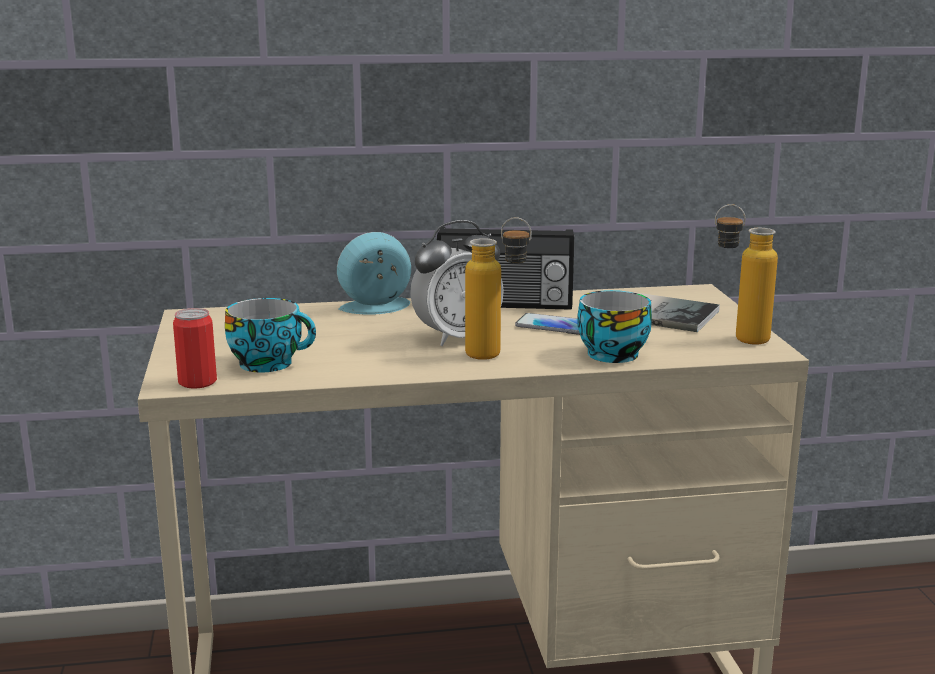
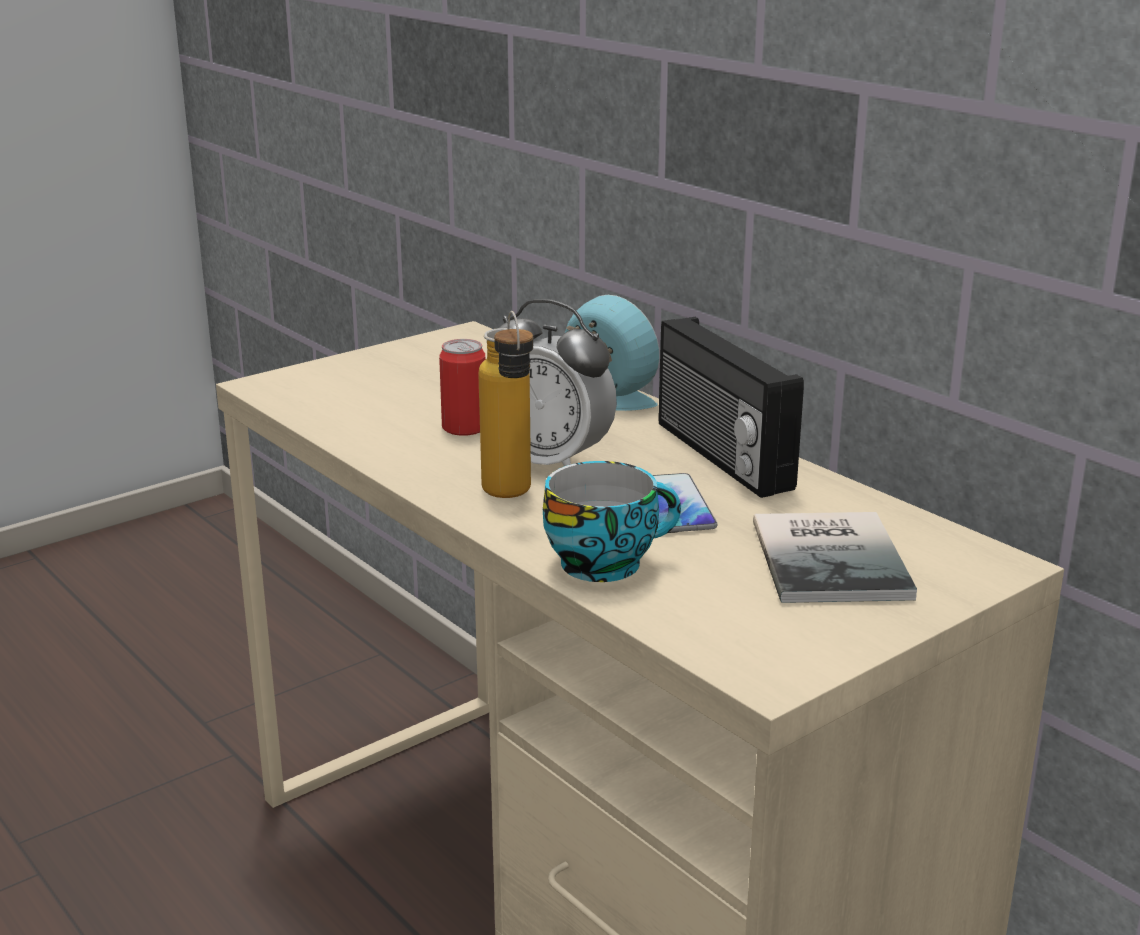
camera: 60 degrees right, 5 degrees up
can [173,308,217,389] -> can moved to [439,339,485,436]
cup [225,298,316,373] -> none
bottle [715,204,778,344] -> none

